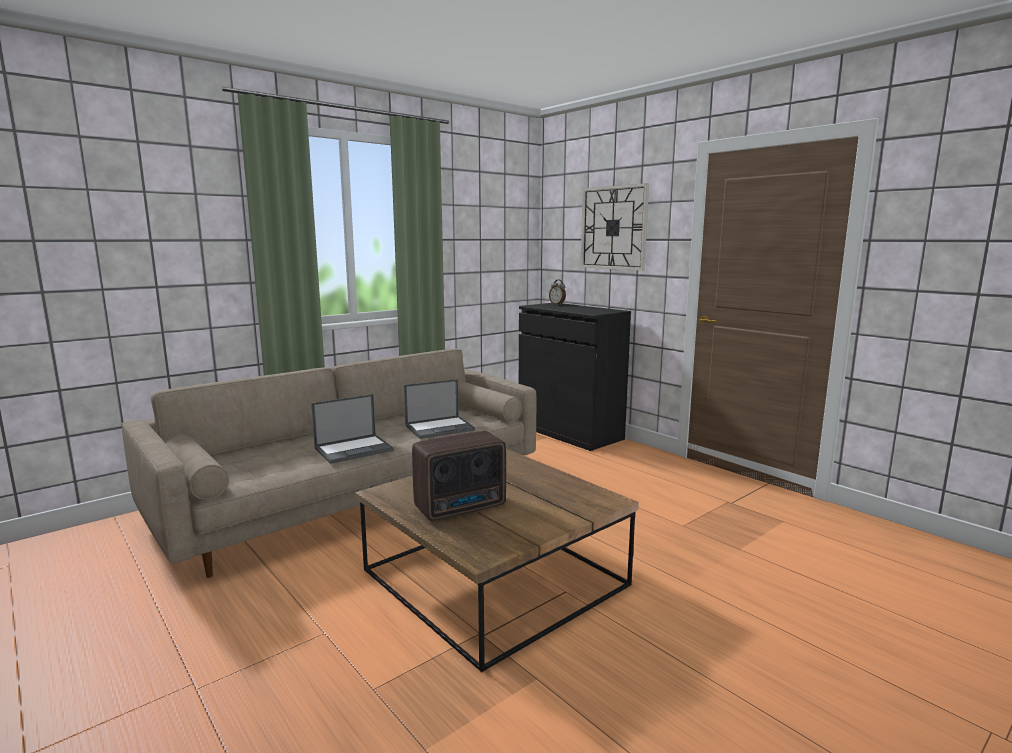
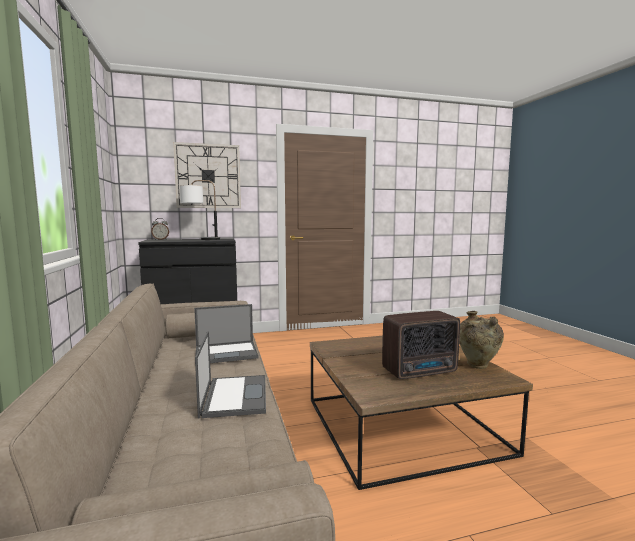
camera: 65 degrees left, 5 degrees down
laptop [404,379,475,439] -> laptop turned 75 degrees clockwise [194,304,259,363]
radio [412,431,506,521] -> radio turned 75 degrees clockwise [382,311,460,379]
none -> table lamp [179,180,220,240]
none -> beige vase [459,311,504,369]

